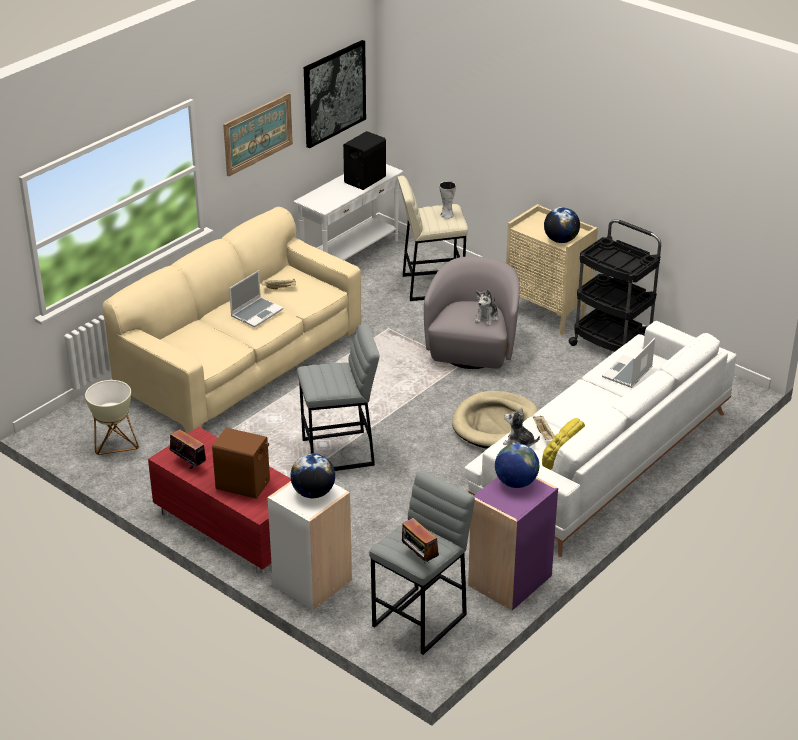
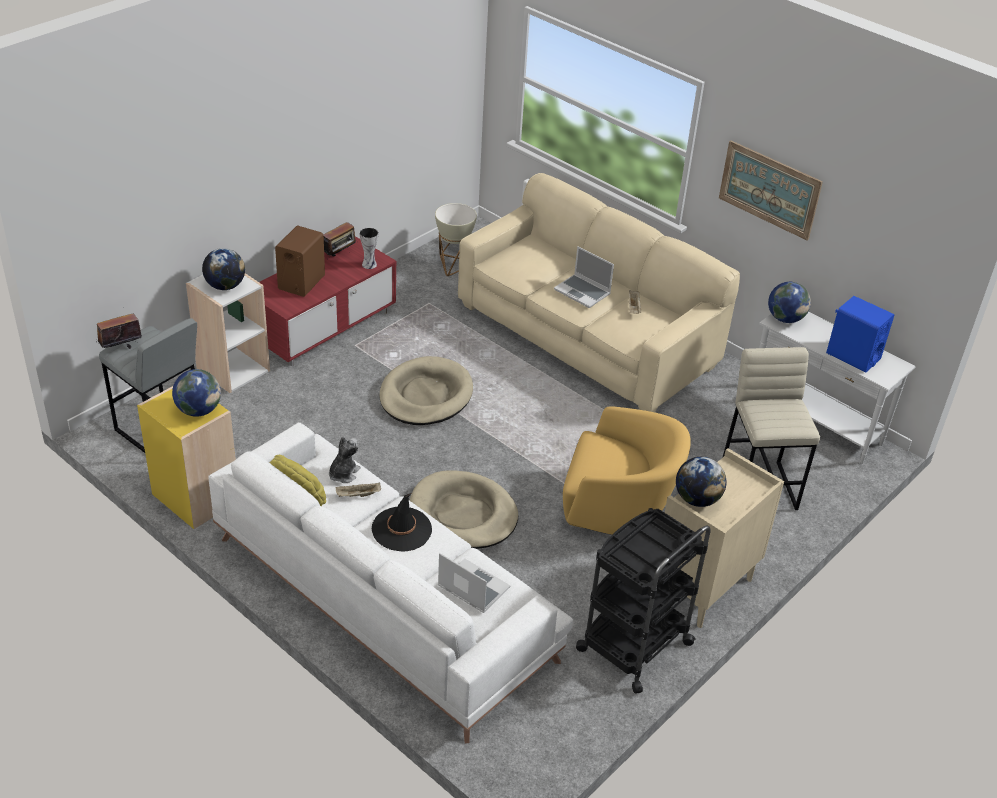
camera: 90 degrees right, 5 degrees up
grey stool [297,323,380,471] -> beige dog bed [379,356,473,425]
picture [304,40,366,148] -> none
black speaker [343,131,386,190] -> blue speaker [826,296,894,372]
grey armchair [424,256,520,369] -> yellow armchair [563,406,691,535]
vase [439,181,456,219] -> vase moved to [359,227,378,269]
purple bookcase [468,477,558,611] -> yellow bookcase [137,386,236,529]
plush toy [475,290,499,326] -> none
none -> black hat [372,493,432,552]
none -> globe [768,282,811,323]

